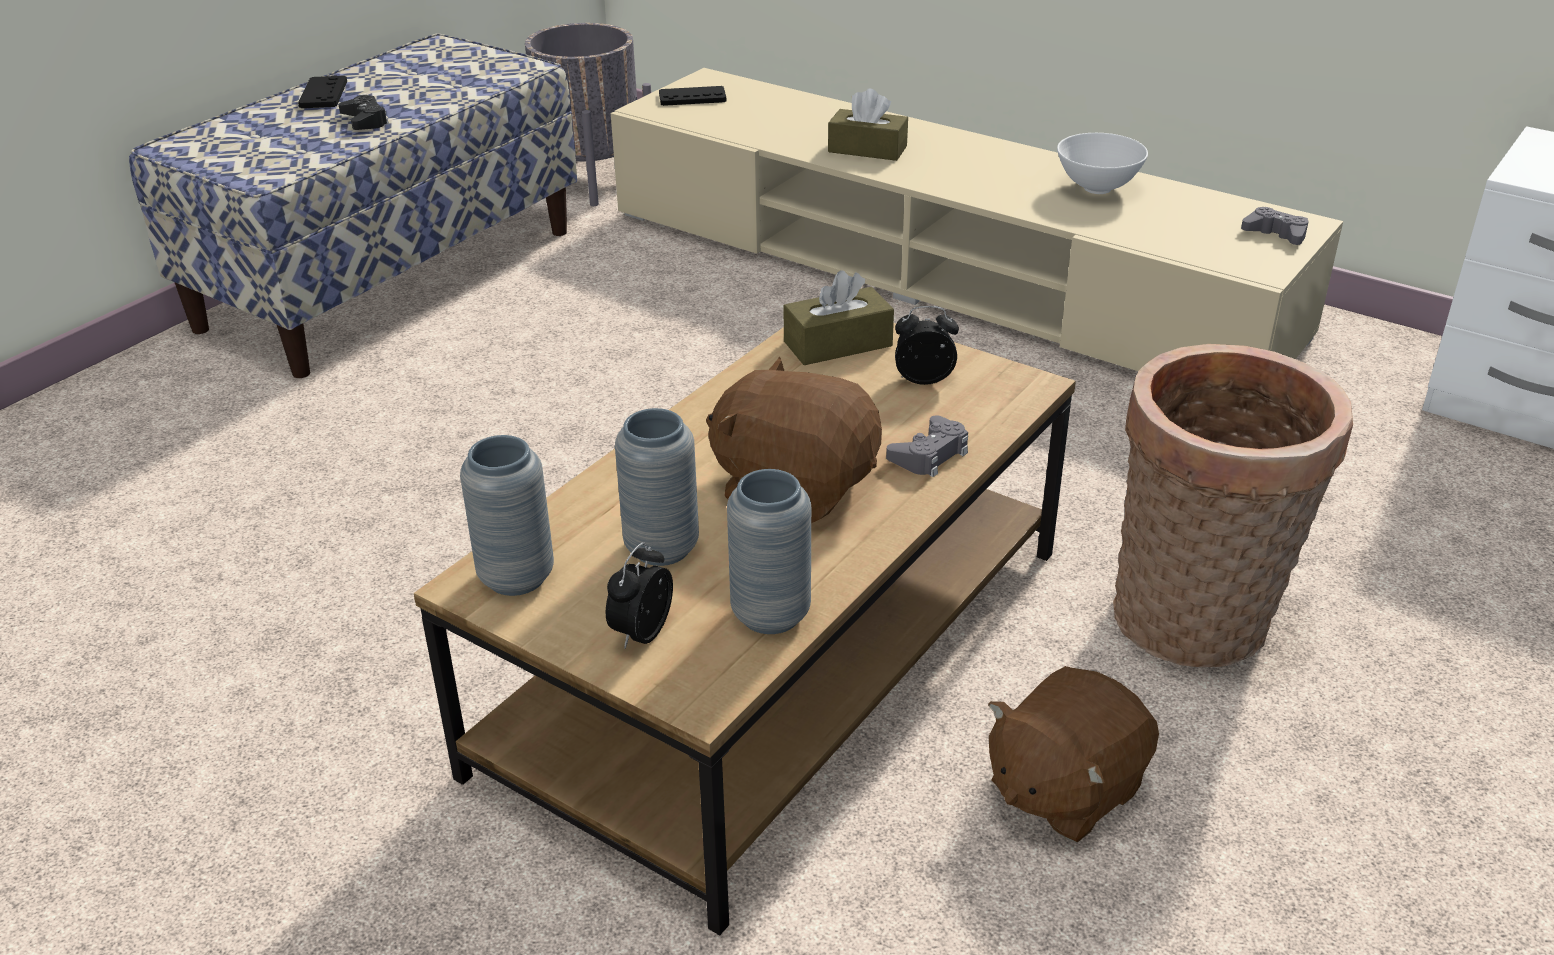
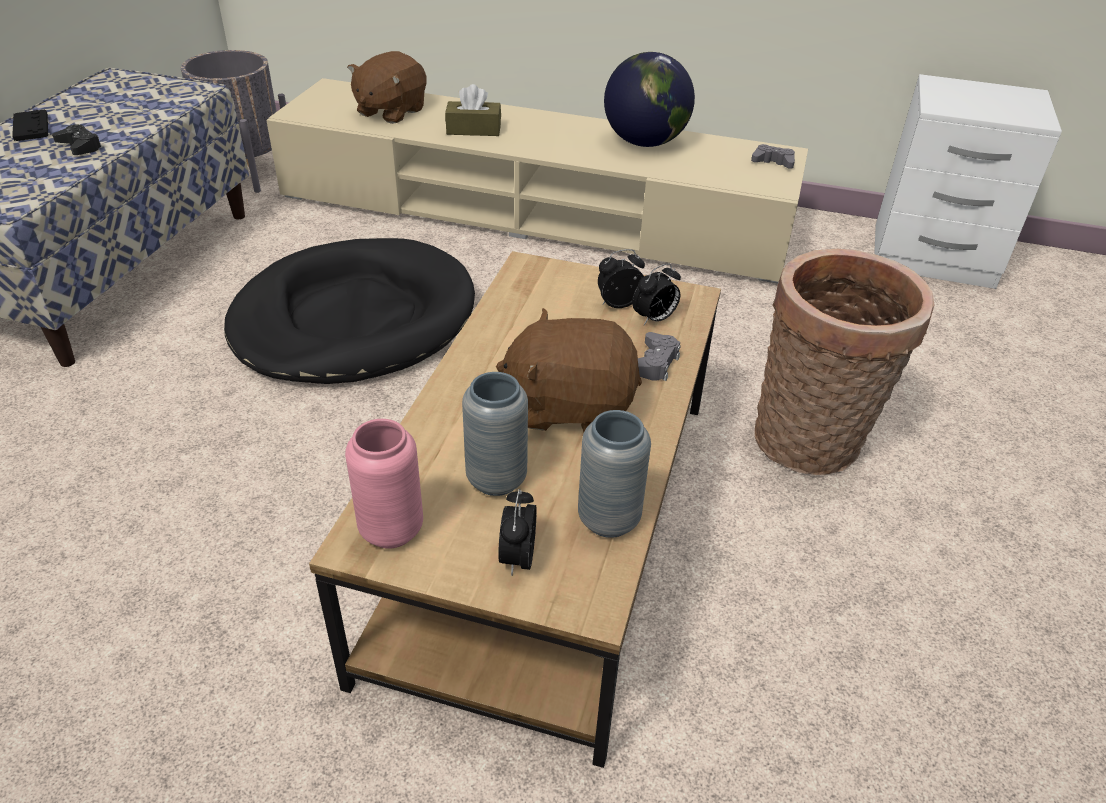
camera: 20 degrees left, 5 degrees up
grey vase [460,435,554,596] -> pink vase [345,419,423,549]
black game controller [659,86,726,106] -> none
brown tissue box [784,270,894,365] -> none
brown plush toy [988,666,1159,843] -> brown plush toy moved to [347,51,426,124]
white bowl [1057,133,1148,194] -> globe [604,52,695,147]
none -> black dog bed [224,238,475,384]
none -> alarm clock [632,263,681,325]

